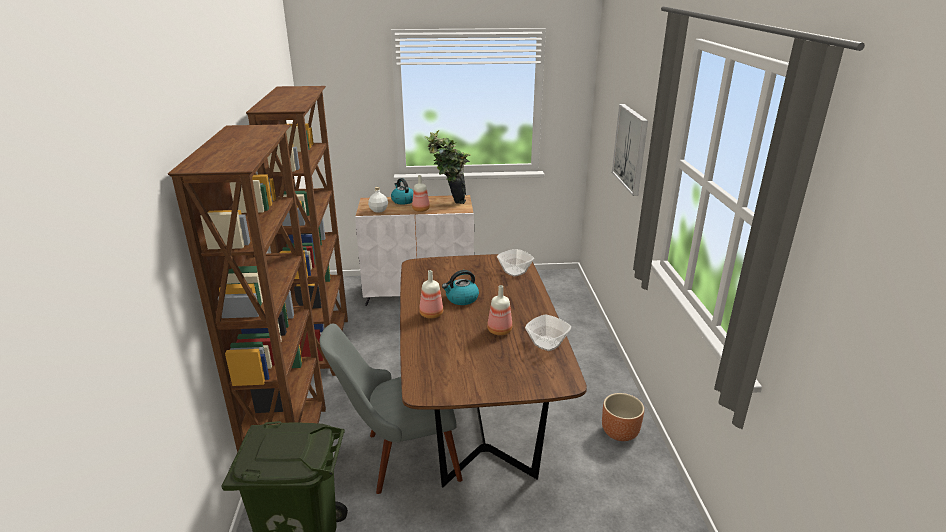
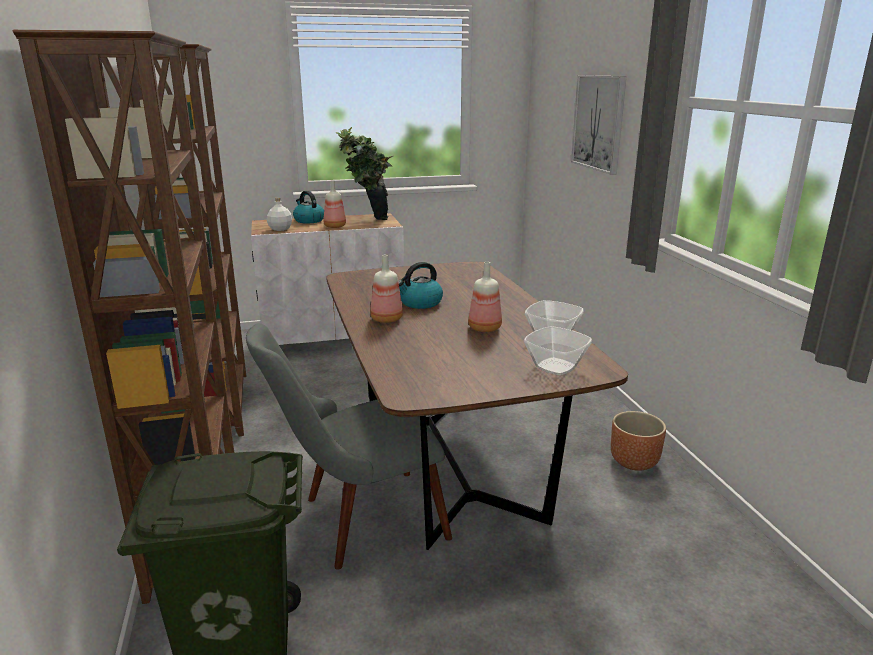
camera: 10 degrees left, 5 degrees down
bowl [497,249,534,276] -> bowl moved to [524,326,592,375]

